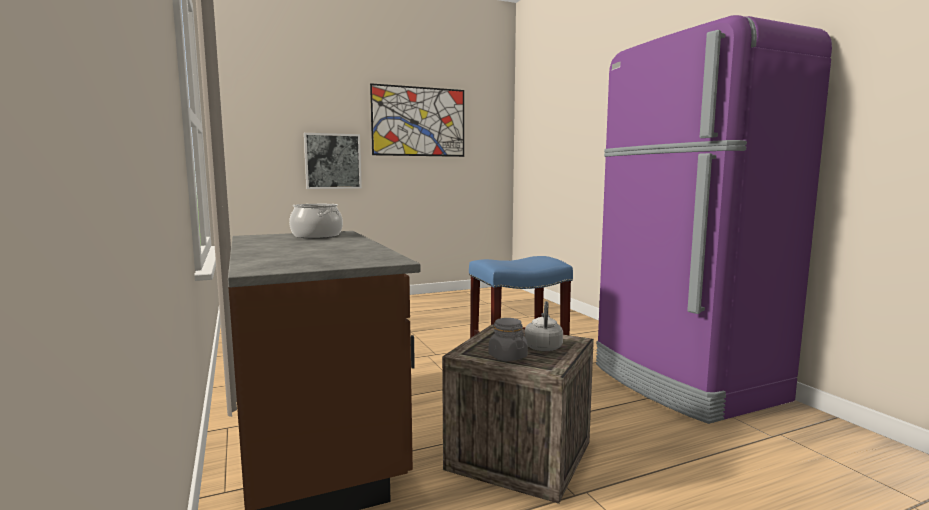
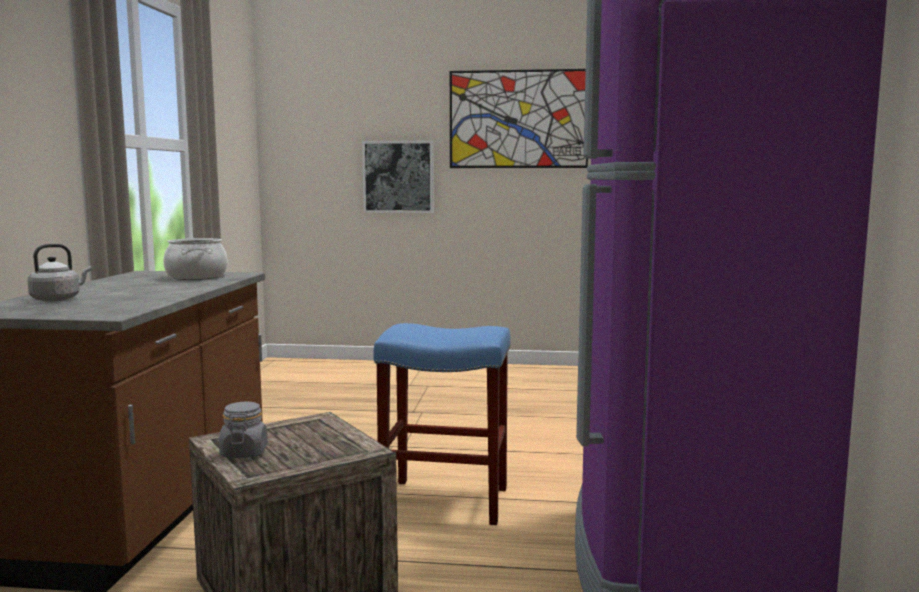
camera: 30 degrees right, 0 degrees up
grey kettle [525,301,563,351] -> grey kettle moved to [27,244,92,301]

